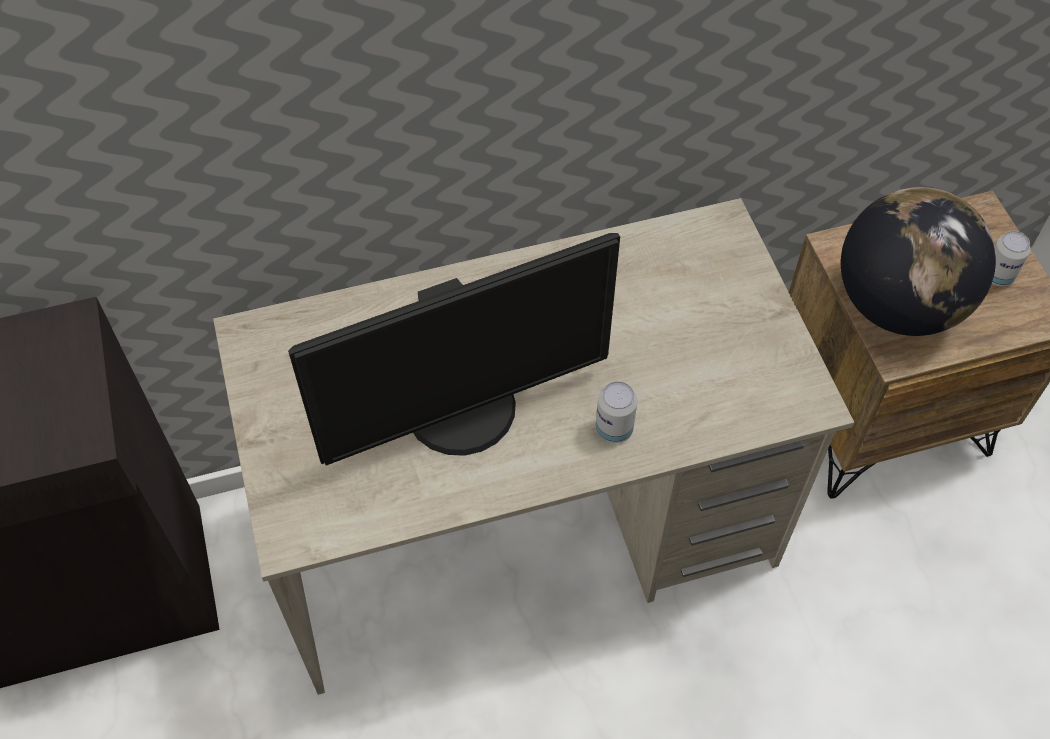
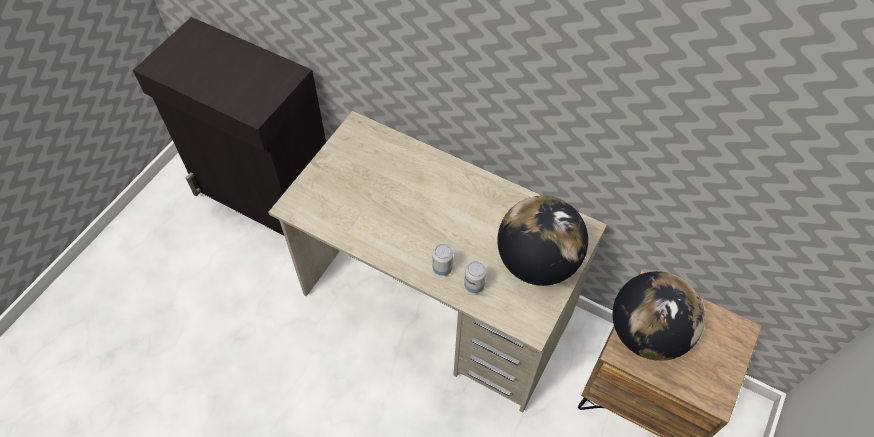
camera: 45 degrees right, 0 degrees up
monitor [288,233,620,465] -> none
can [992,231,1031,286] -> can moved to [464,261,486,293]
none -> globe [497,196,588,286]

